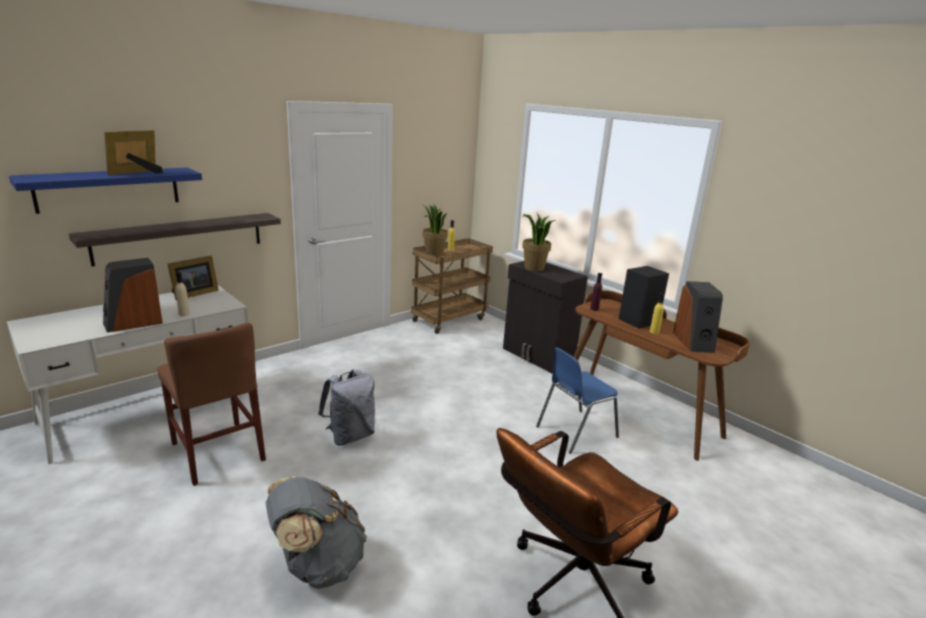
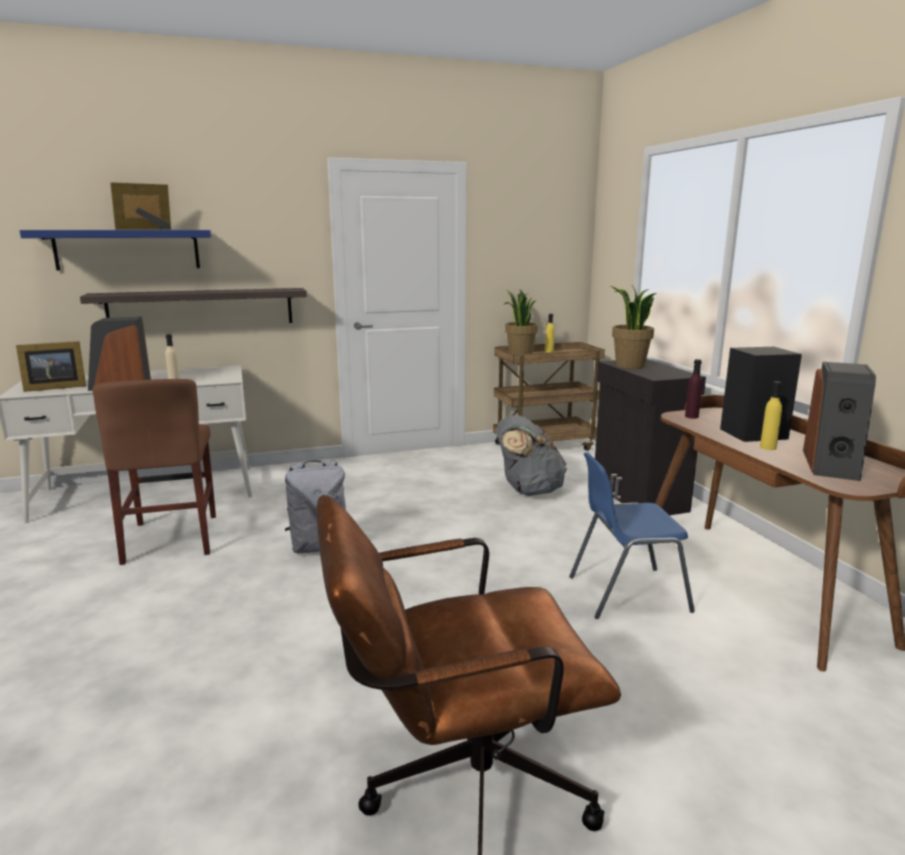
camera: 25 degrees right, 5 degrees down
picture frame [168,256,219,300] -> picture frame moved to [16,341,86,392]
grey backpack [265,476,367,589] -> grey backpack moved to [496,415,567,496]

